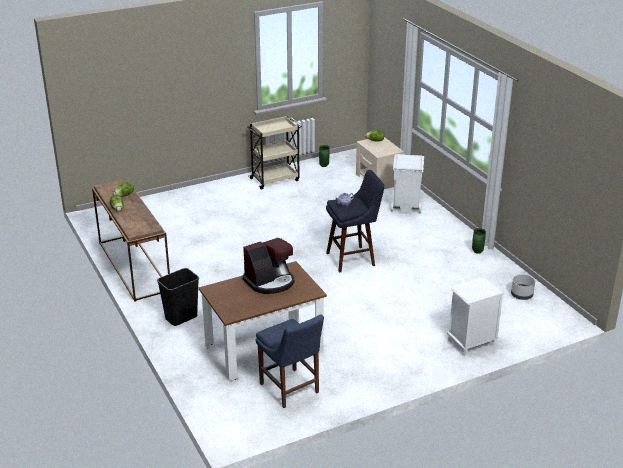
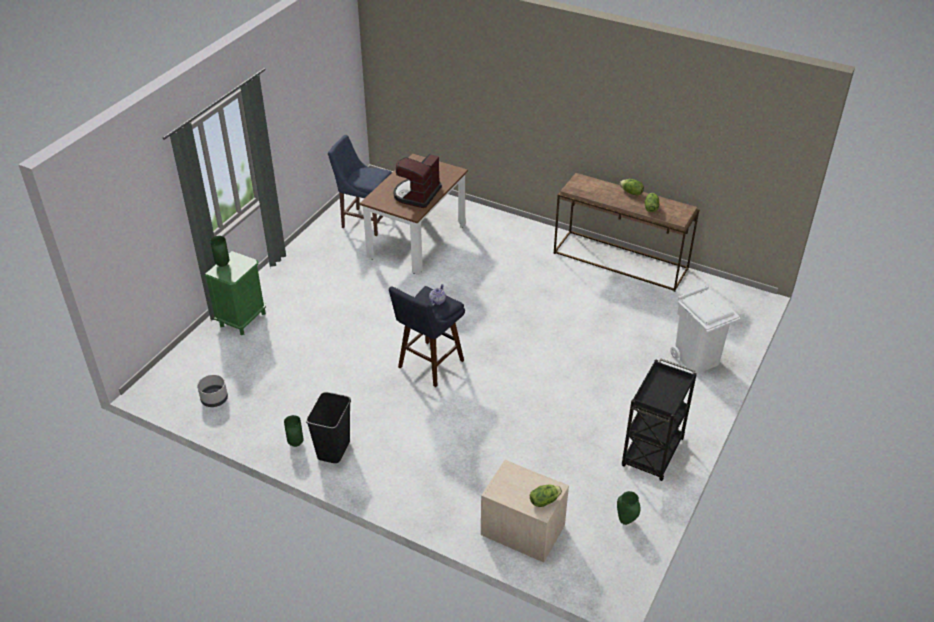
camera: 145 degrees right, 10 degrees up
black trash can [157,268,199,326] -> black trash can moved to [306,392,351,463]
beige cart [247,116,302,190] -> black cart [622,358,697,481]
white trash can [391,154,424,214] -> white trash can moved to [670,286,740,374]
white nightstand [447,277,504,355] -> green nightstand [205,251,266,335]
none -> green vase [210,236,230,267]

